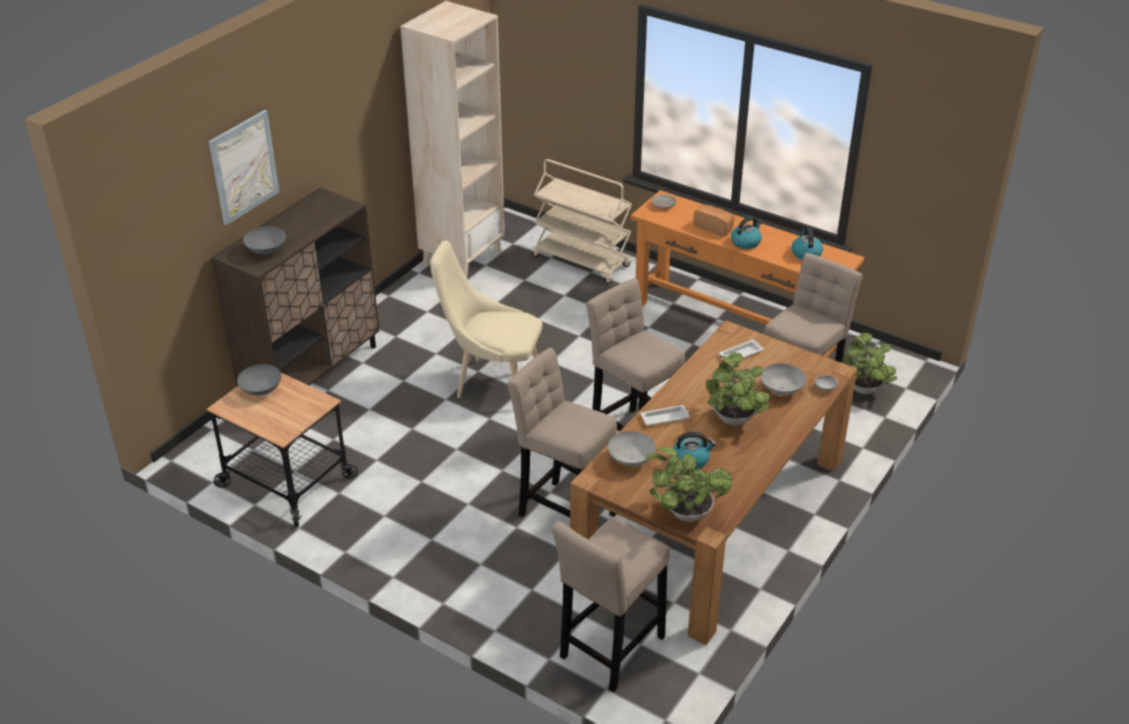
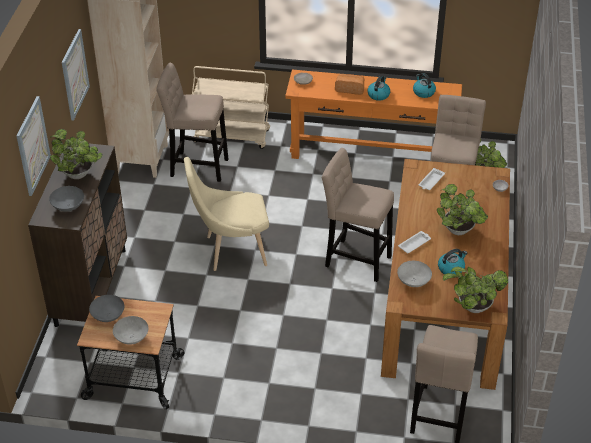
camera: 25 degrees left, 5 degrees up
beige stool [507,348,617,517] -> beige stool moved to [156,62,229,182]
grey bowl [761,363,806,395] -> grey bowl moved to [113,316,149,345]
none -> potted plant [50,129,103,179]
none -> picture [62,29,90,120]

